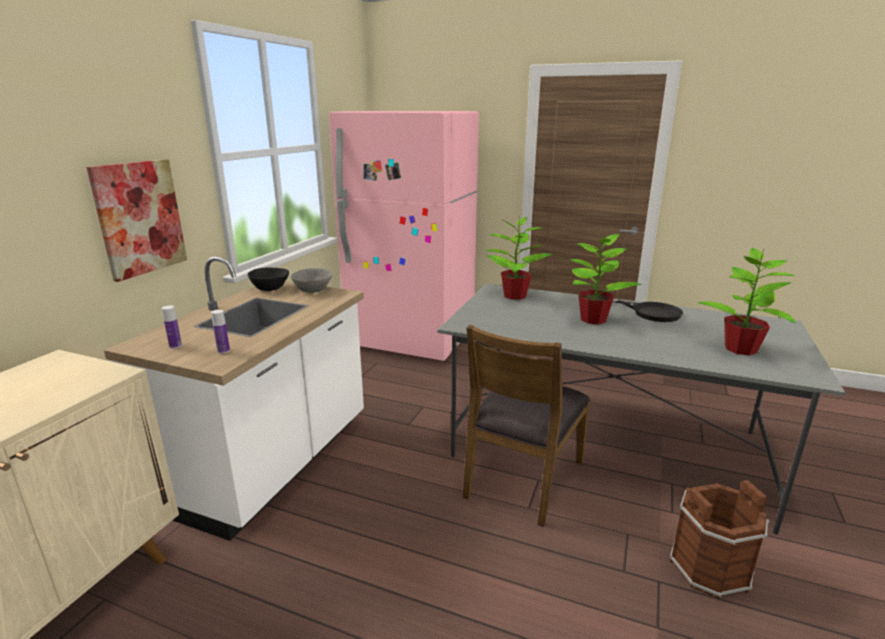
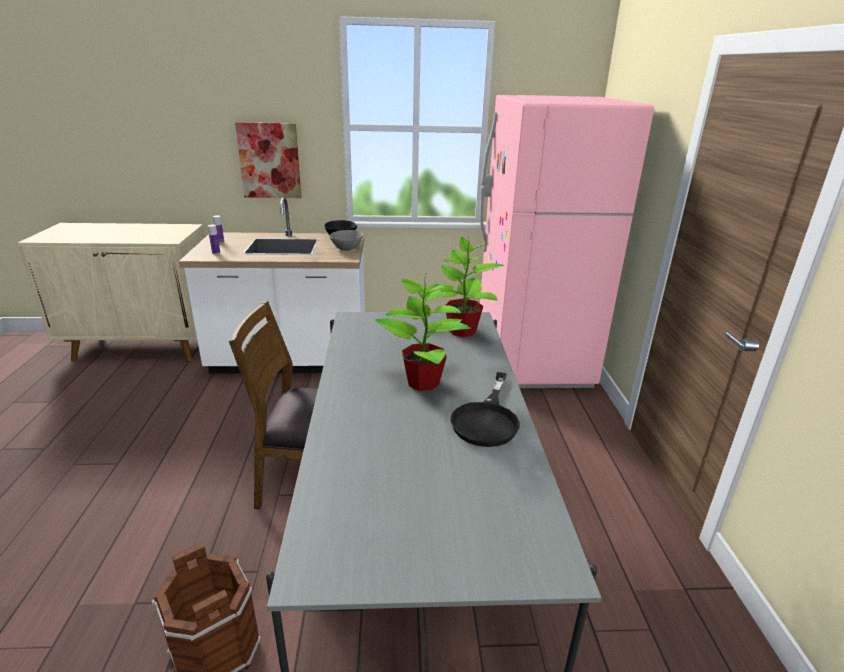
camera: 65 degrees right, 5 degrees up
potted plant [698,248,796,355] -> none

